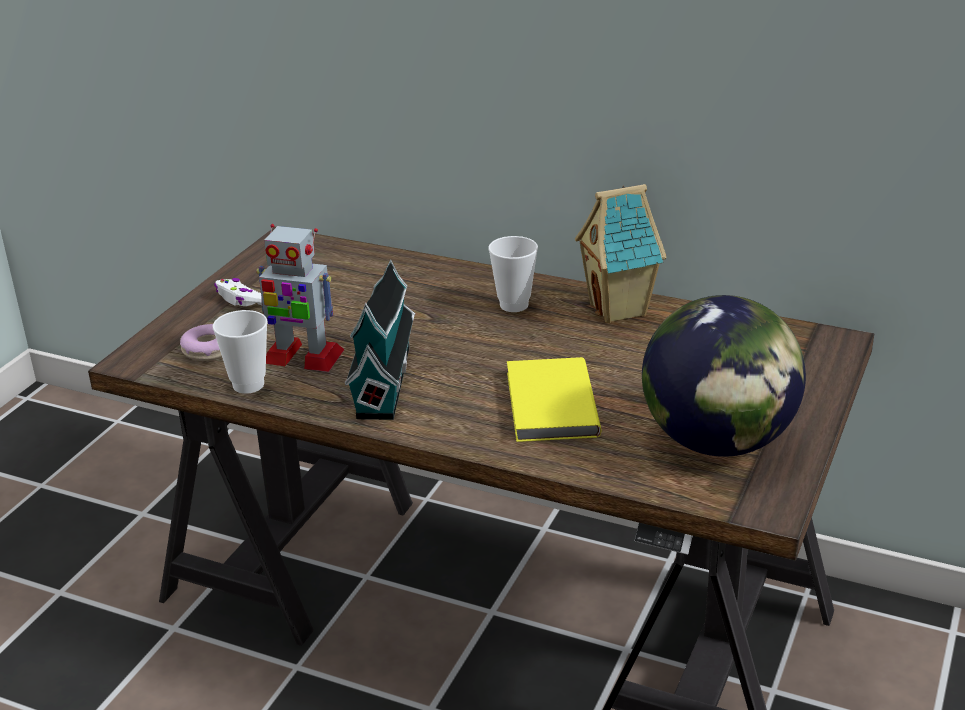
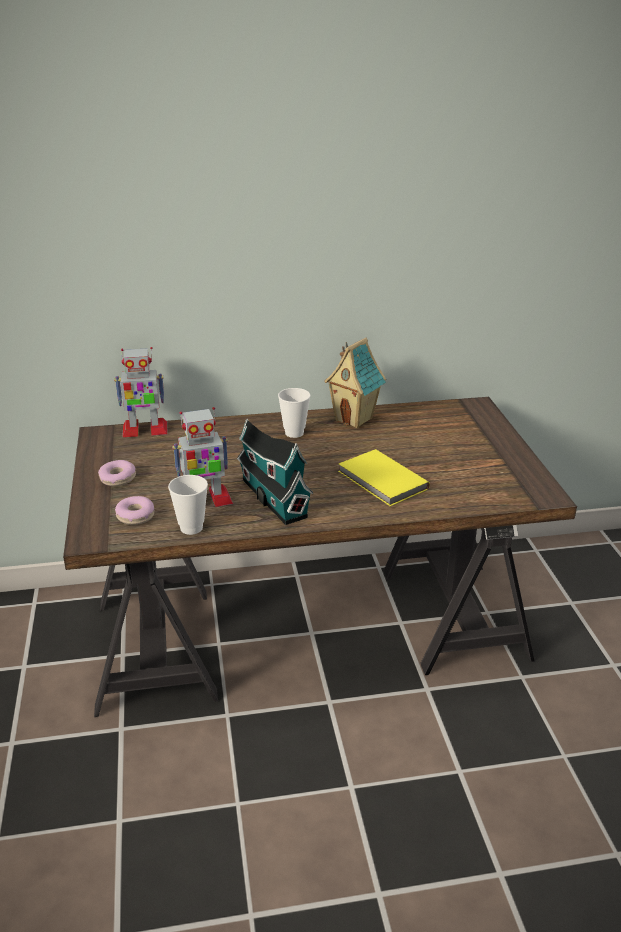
camera: 35 degrees left, 0 degrees up
white game controller [214,278,262,306] -> donut [98,460,136,486]
globe [642,295,806,457] -> none
none -> toy robot [114,347,167,437]

